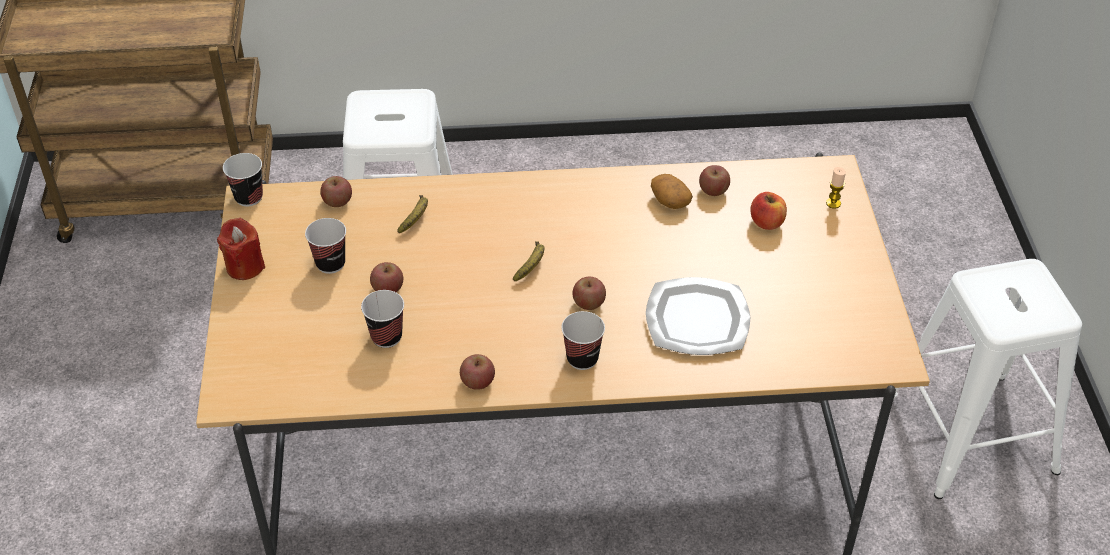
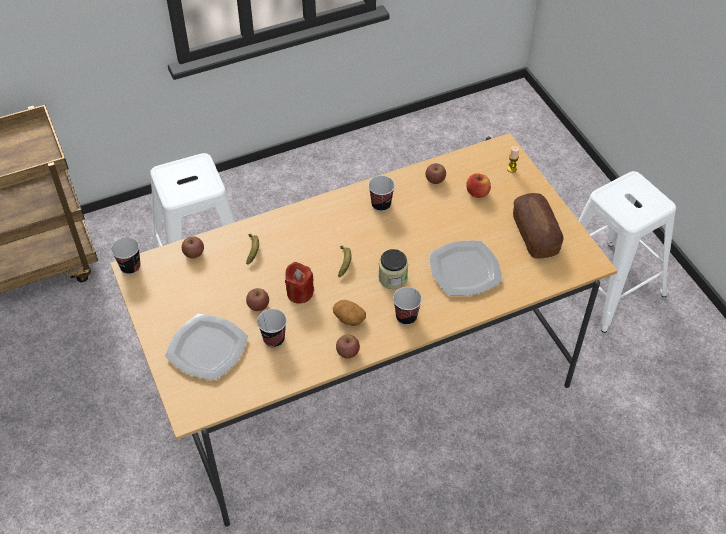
camera: 20 degrees left, 5 degrees up
red candle [217,218,265,280] -> red candle moved to [285,262,314,303]
cup [305,218,346,274] -> cup moved to [368,176,395,212]
apple [573,277,606,310] -> jar [379,249,408,289]
potato [651,174,693,209] -> potato moved to [333,300,366,326]
none -> plate [165,314,248,380]
none -> bread [513,193,564,259]

